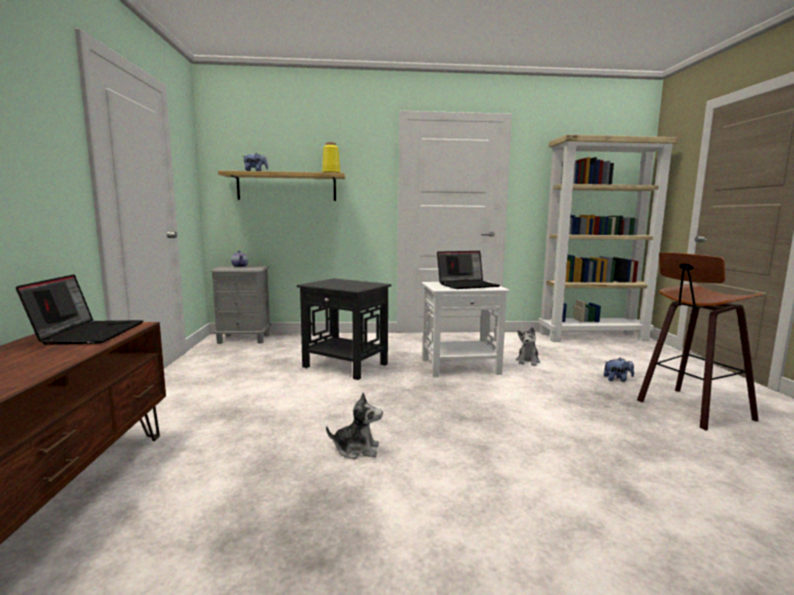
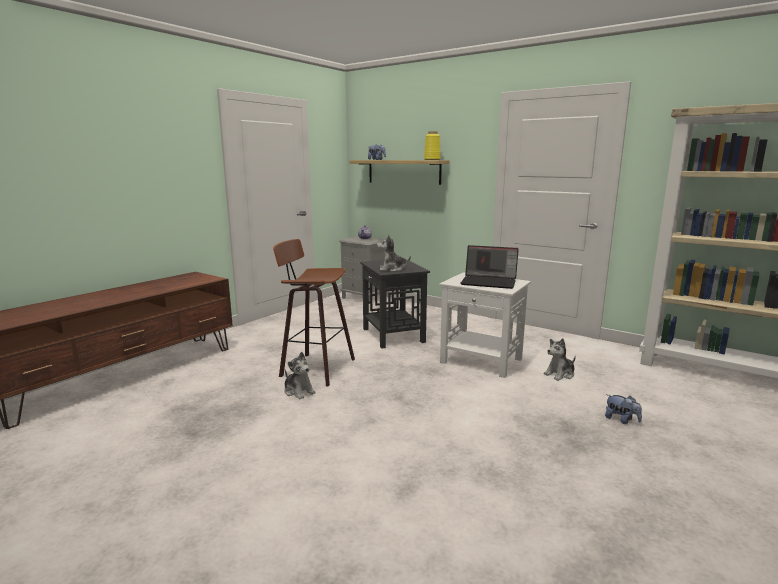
camera: 40 degrees right, 5 degrees up
laptop [16,274,144,344] -> none
stool [637,252,763,430] -> stool moved to [273,239,355,387]
none -> plush toy [377,235,411,272]

